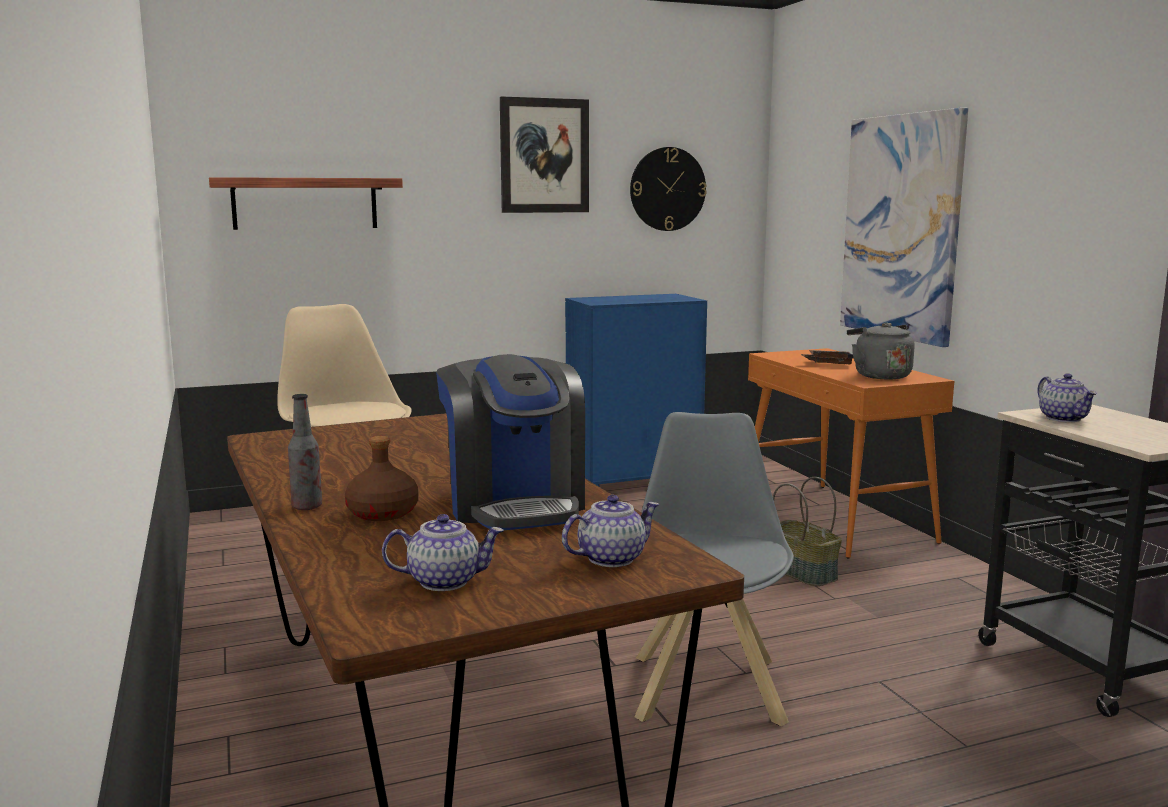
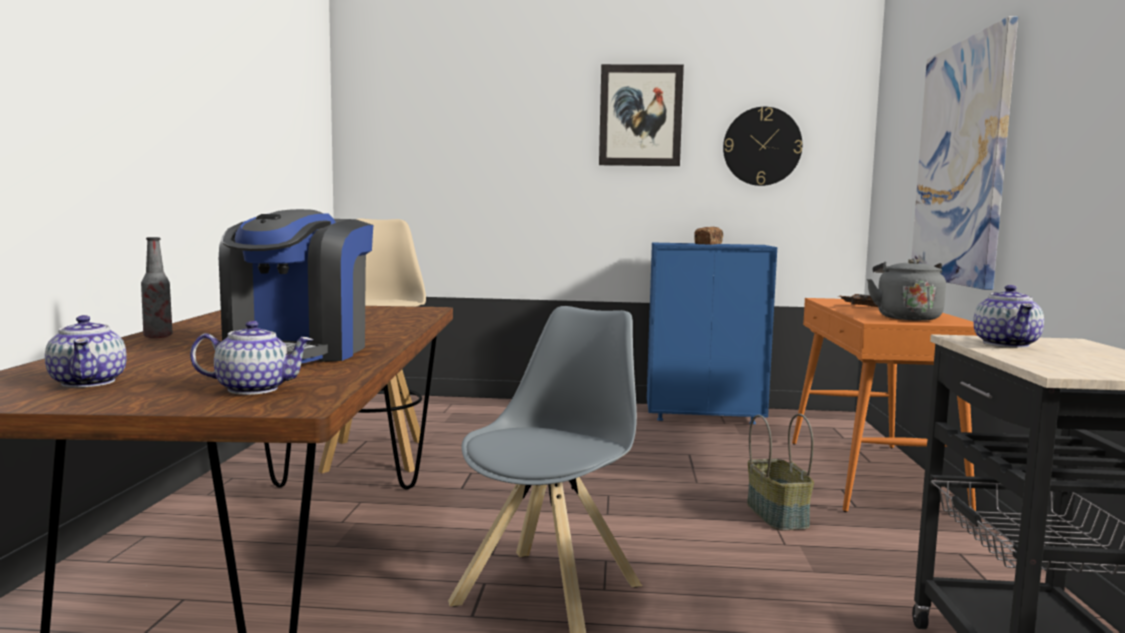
camera: 25 degrees right, 5 degrees down
shelf [209,177,403,230] -> none
brown bottle [345,436,419,521] -> none
teapot [382,514,504,591] -> teapot turned 45 degrees clockwise [45,315,127,388]
none -> bread [694,227,723,245]

